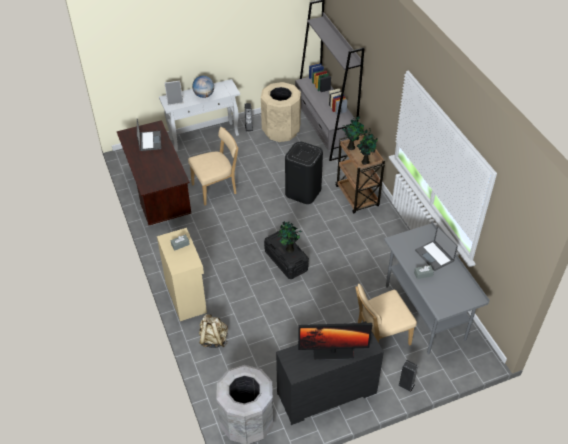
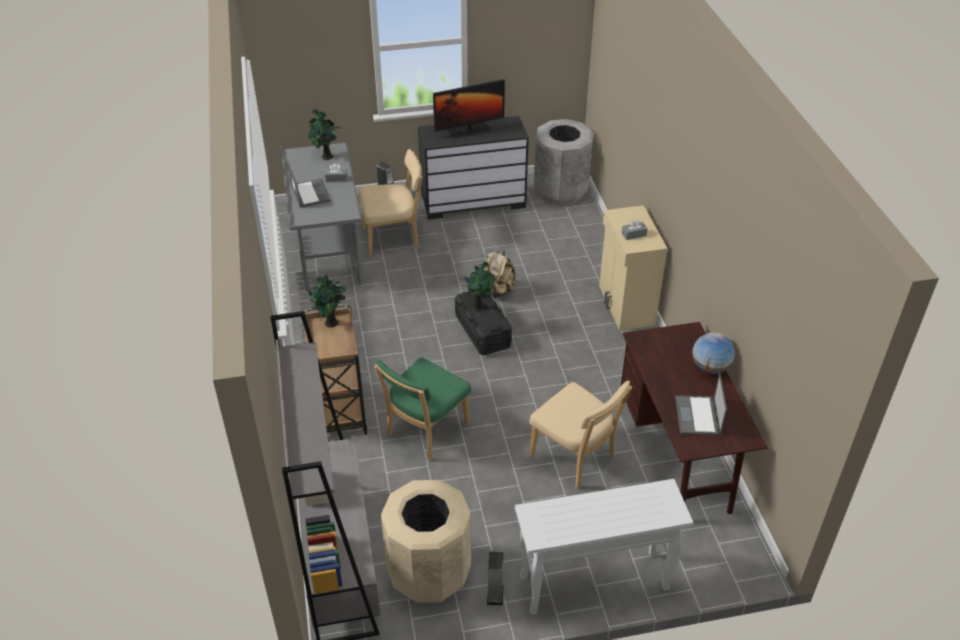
camera: 170 degrees left, 5 degrees down
picture frame [164,80,184,105] -> none
beige chair [188,127,238,205] -> beige chair turned 120 degrees counterclockwise [529,381,632,489]
globe [192,76,214,98] -> globe moved to [692,333,735,374]
beige backpack [199,314,228,348] -> beige backpack moved to [484,249,515,298]
black trash can [285,142,323,204] -> green chair [374,357,471,460]
monitor [298,323,372,361] -> monitor turned 150 degrees clockwise [433,79,505,140]
potted plant [342,115,364,150] -> potted plant moved to [308,109,340,160]

